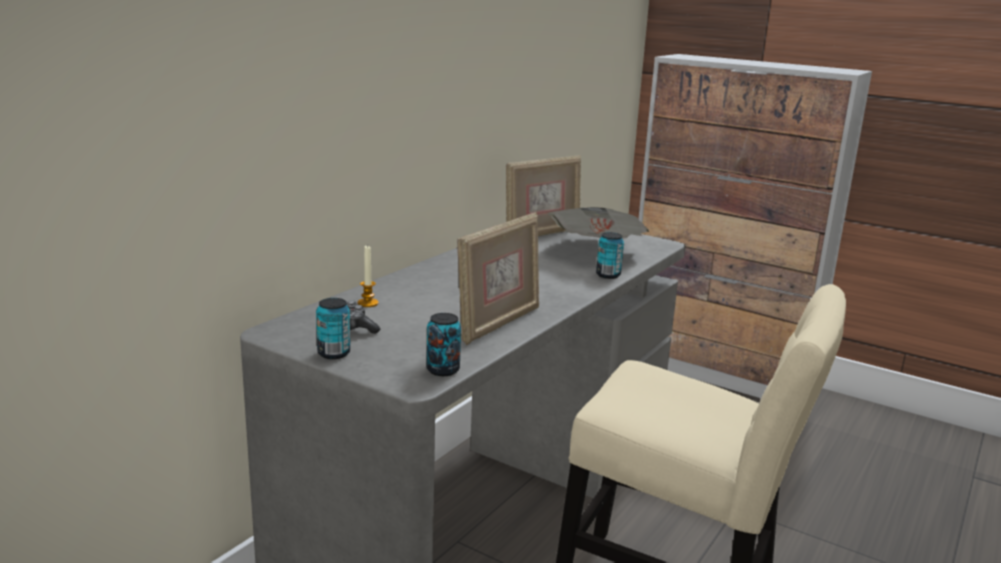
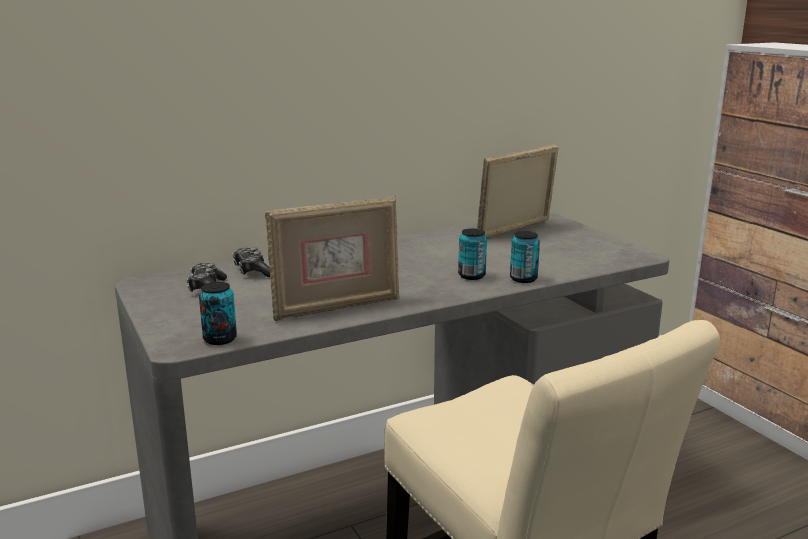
camera: 30 degrees right, 0 degrees up
can [316,298,350,359] -> can moved to [458,228,487,280]
candle [358,245,379,307] -> game controller [233,247,270,277]
picture frame [506,155,581,236] -> picture frame turned 150 degrees clockwise [477,144,559,238]
newspaper [548,207,649,239] -> none

